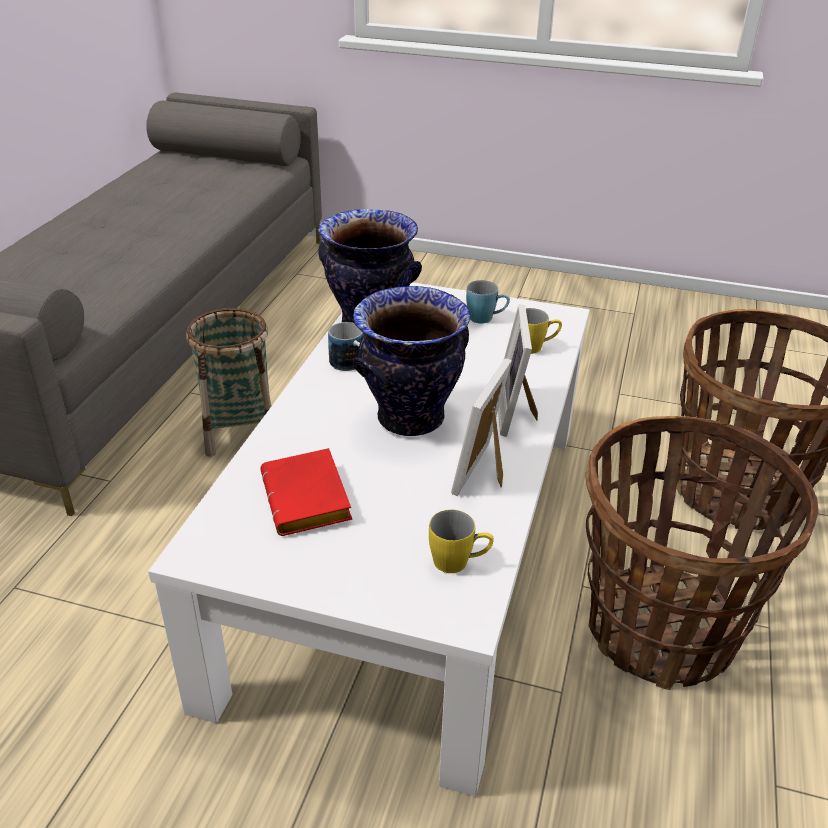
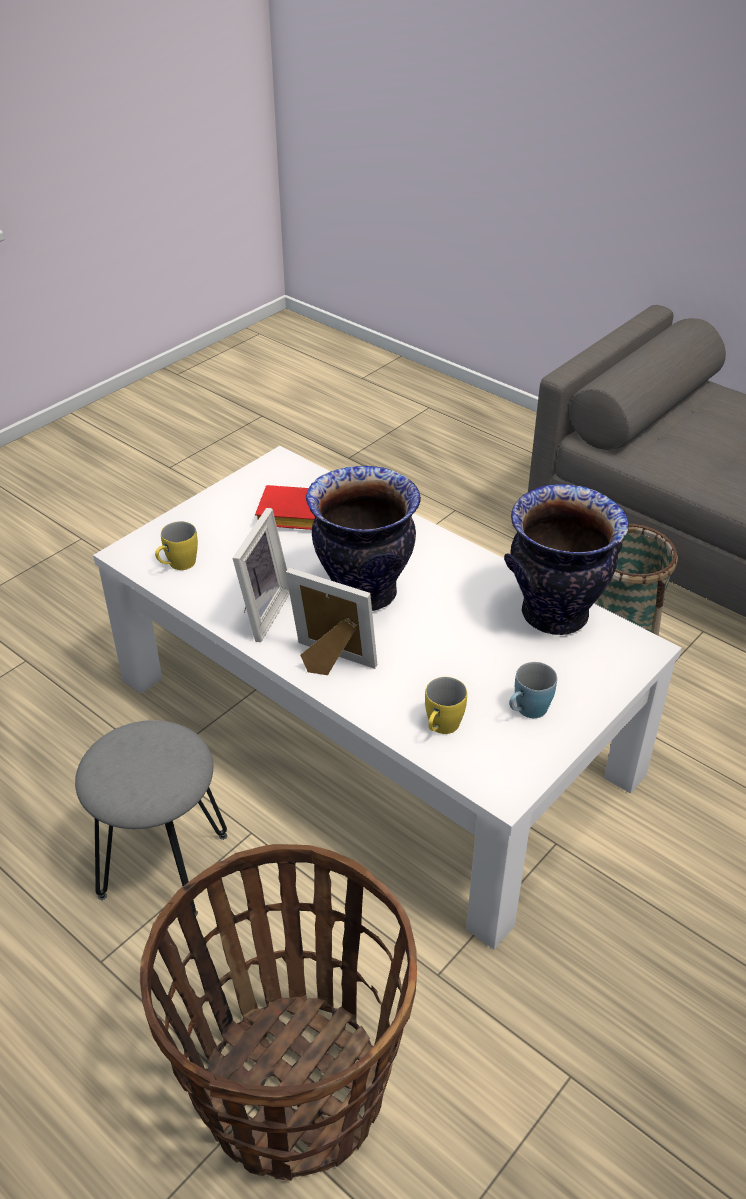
camera: 115 degrees right, 5 degrees up
mug [328,322,364,371] -> none
picture frame [451,358,512,496] -> picture frame turned 60 degrees clockwise [232,508,290,642]
basket [585,416,818,690] -> grey stool [75,720,227,916]

